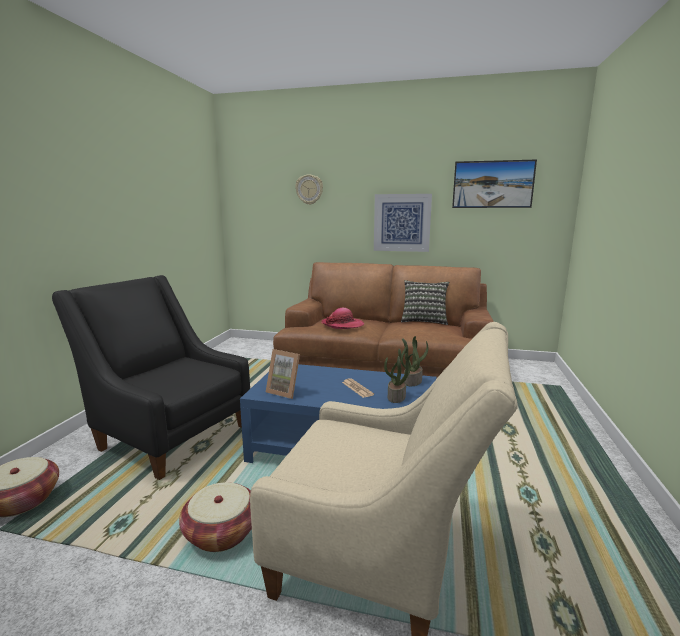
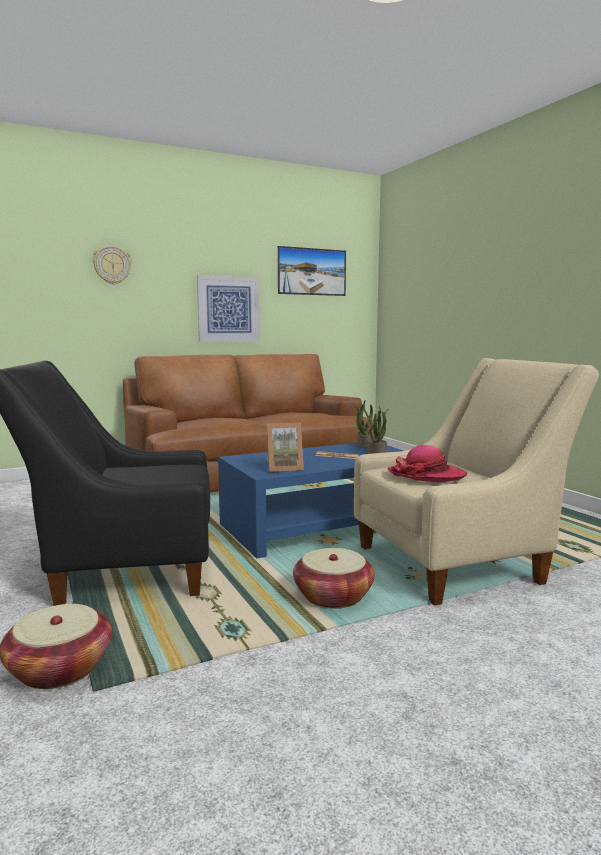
camera: 40 degrees left, 5 degrees down
hat [321,308,364,329] -> hat moved to [388,445,467,482]
pillow [401,280,449,325] -> none

